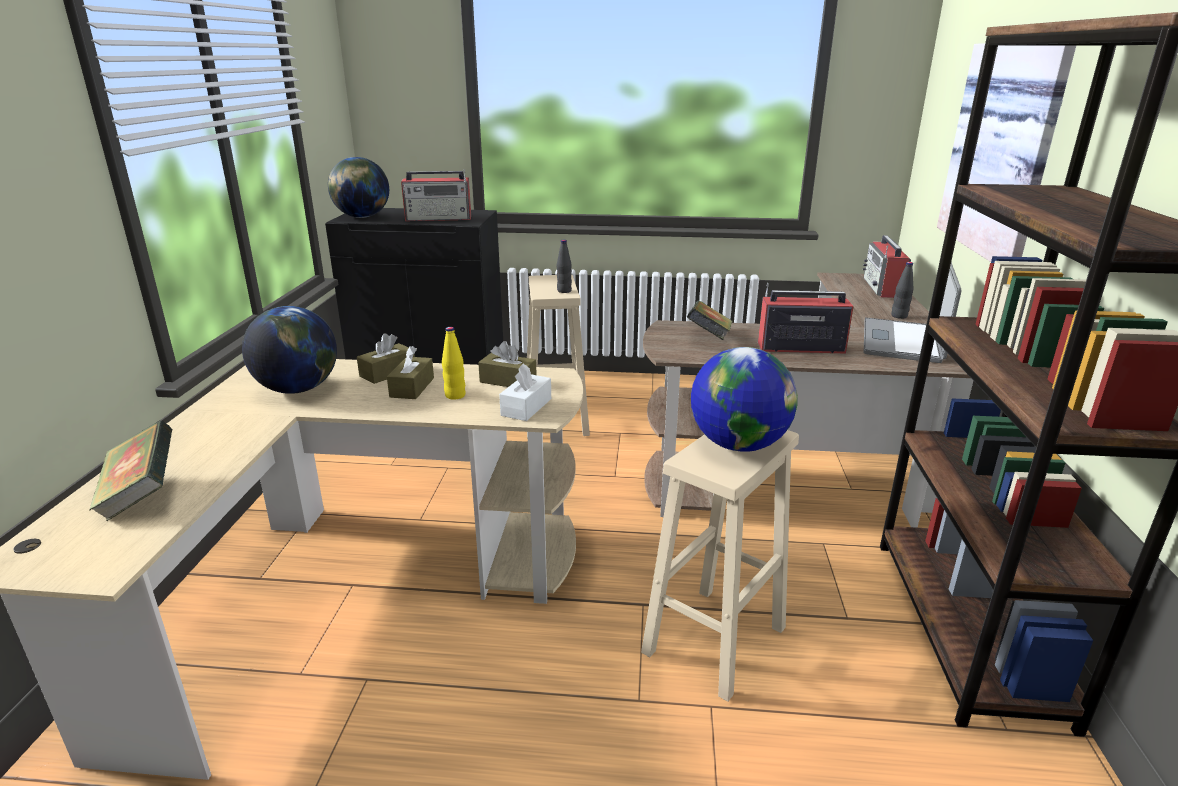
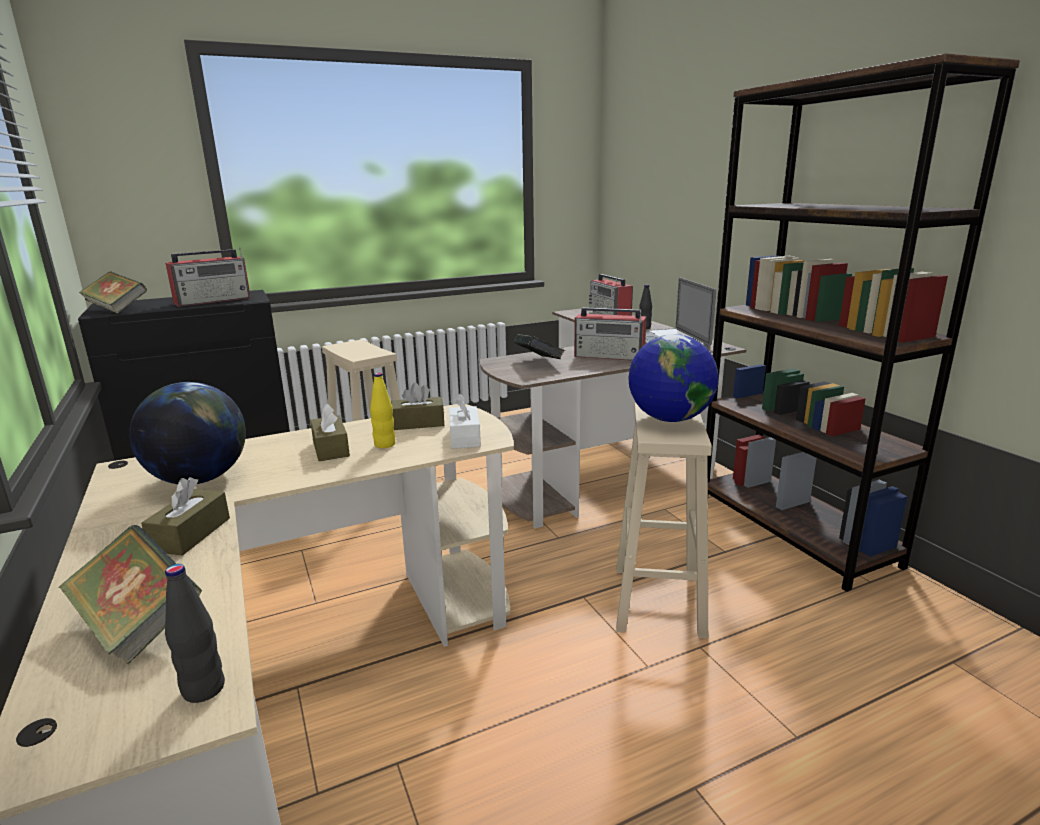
camera: 30 degrees left, 5 degrees down
globe [328,157,389,218] -> book [79,271,147,314]
brown tissue box [357,333,415,384] -> brown tissue box moved to [141,477,230,555]
black bottle [557,240,572,293] -> black bottle moved to [165,564,225,703]
radio [758,283,854,354] -> radio turned 135 degrees counterclockwise [574,307,647,361]
picture [937,43,1076,262] -> none

